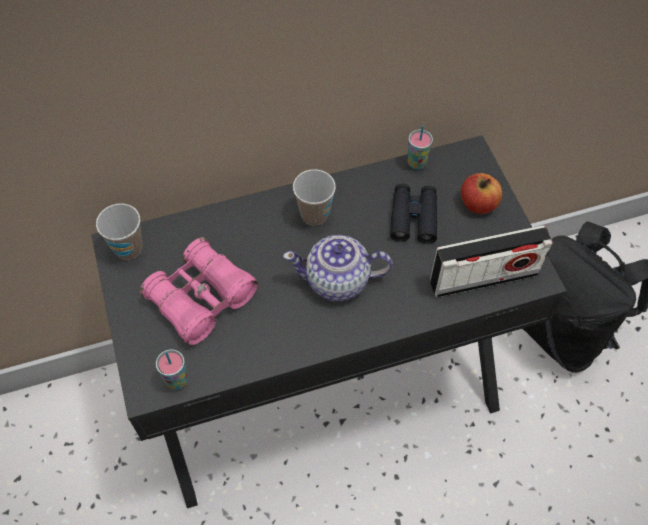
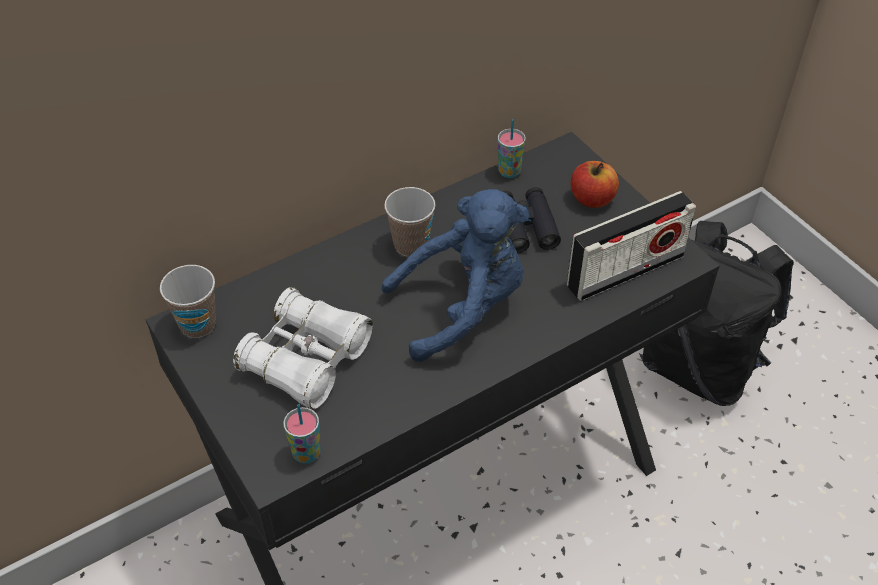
camera: 15 degrees left, 10 degrees down
pink binoculars [140,238,258,345] -> white binoculars [233,287,373,409]
teapot [283,235,393,302] -> blue plush toy [381,189,529,362]

